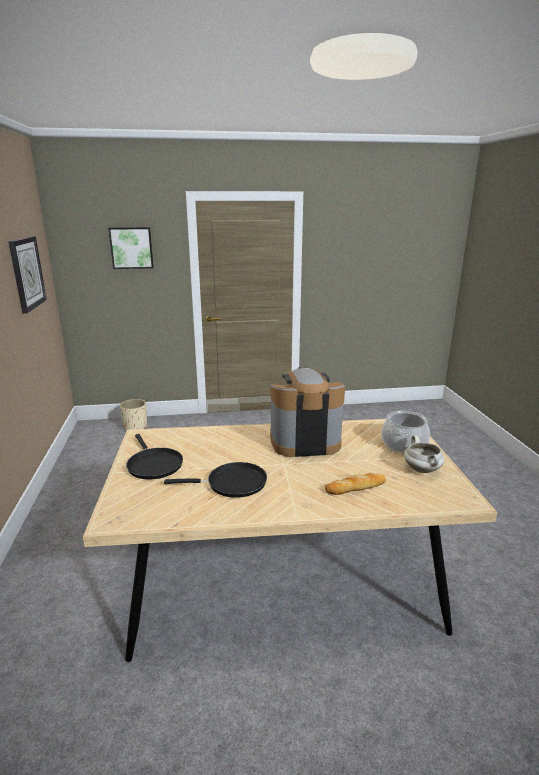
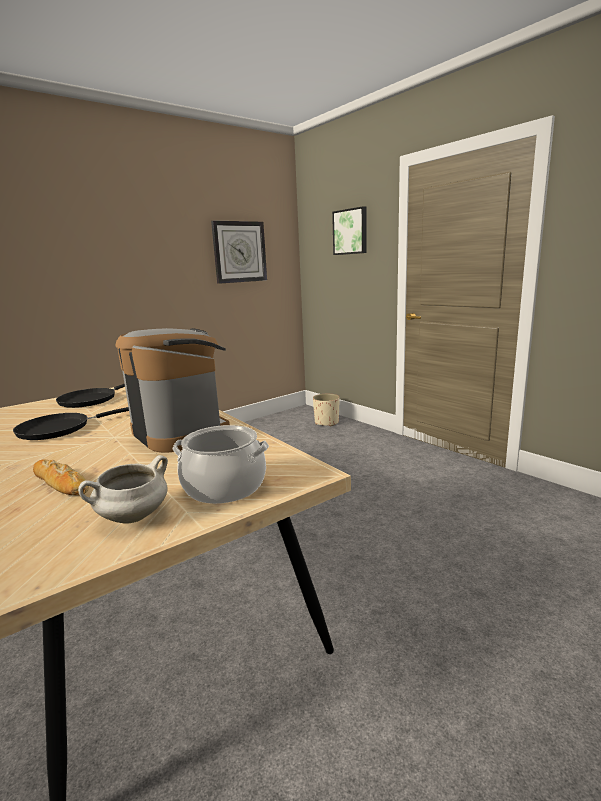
camera: 60 degrees right, 5 degrees down
black frying pan [164,462,267,498] -> black frying pan turned 90 degrees clockwise [13,407,129,440]

